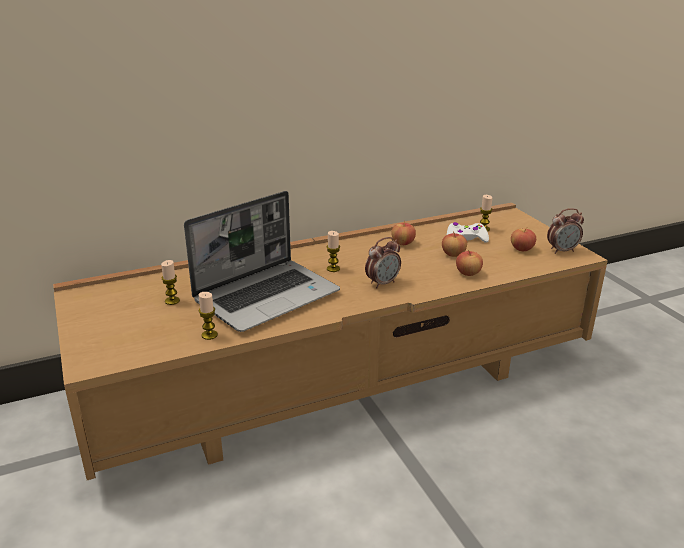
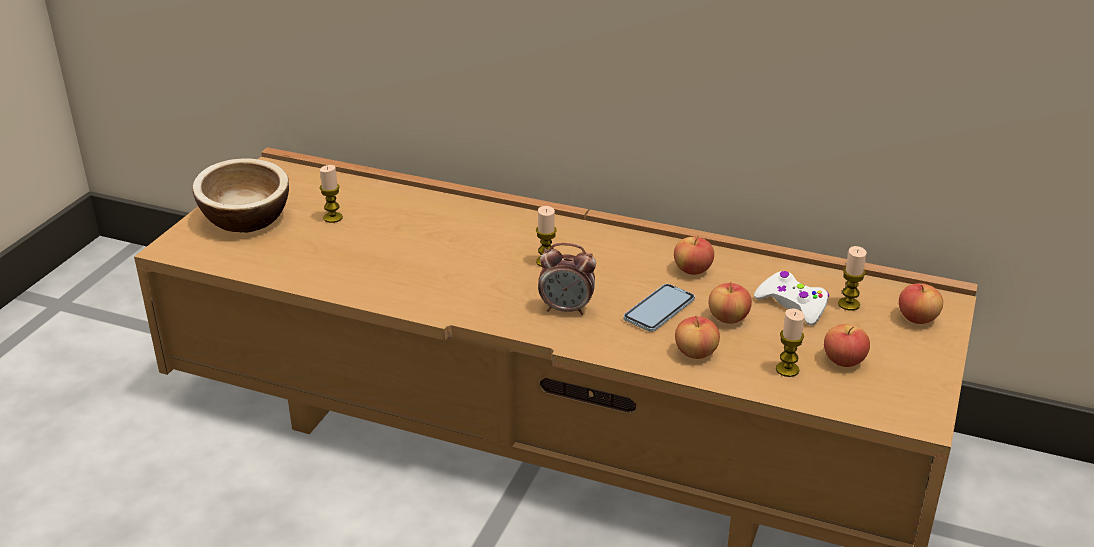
camera: 45 degrees right, 5 degrees up
laptop [184,191,340,332] -> none
candle [199,292,218,340] -> candle moved to [776,309,805,377]
alarm clock [547,208,584,254] -> none
none -> bowl [192,158,289,233]
none -> phone [623,284,695,332]
none -> apple [899,283,943,324]

